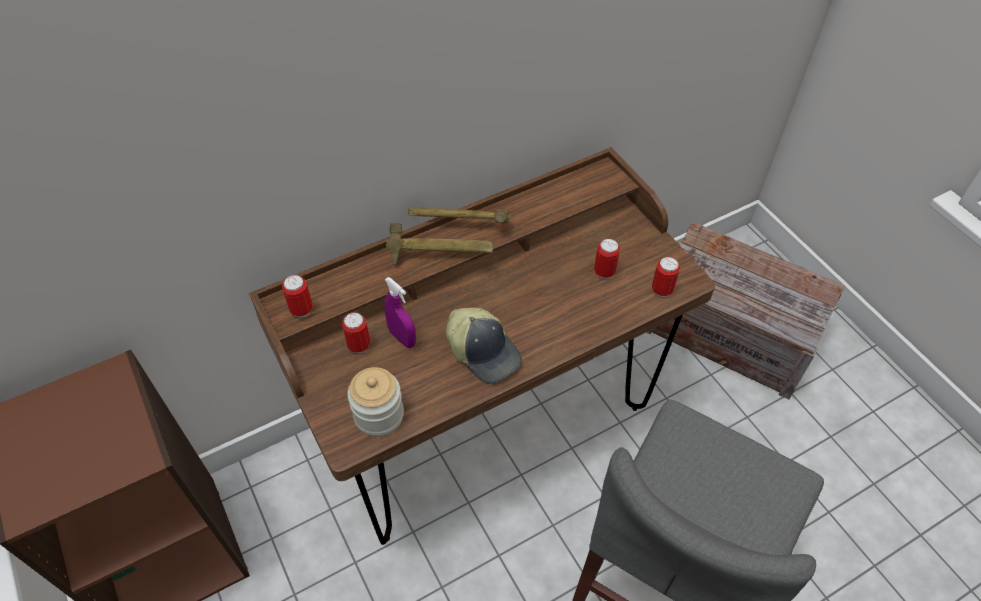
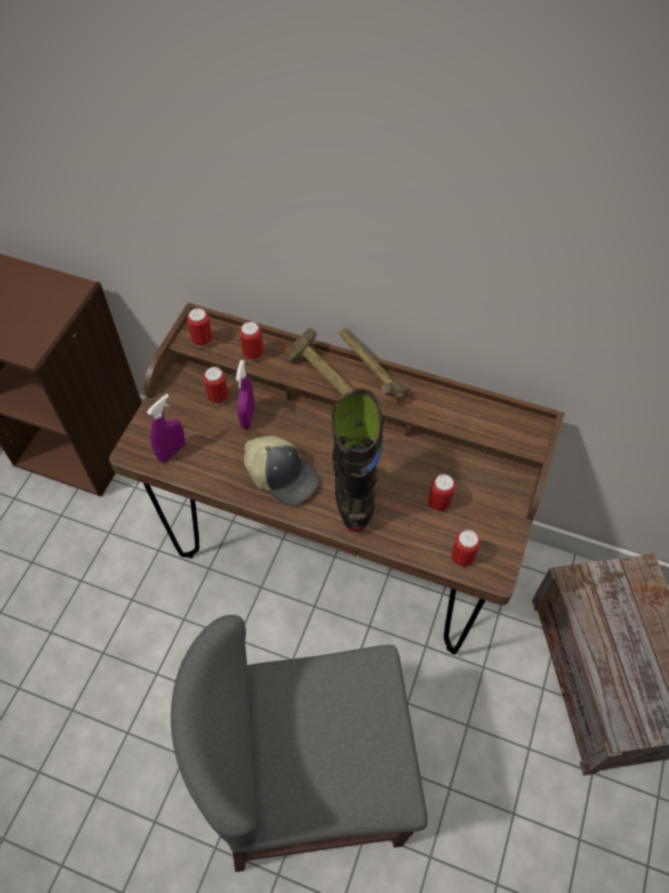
camera: 50 degrees right, 5 degrees up
jar [347,367,404,437] -> purple spray bottle [147,394,185,462]
cap [446,307,522,384] -> cap turned 60 degrees counterclockwise [244,436,320,506]
none -> can [239,321,264,360]
none -> black boot [331,388,383,532]

